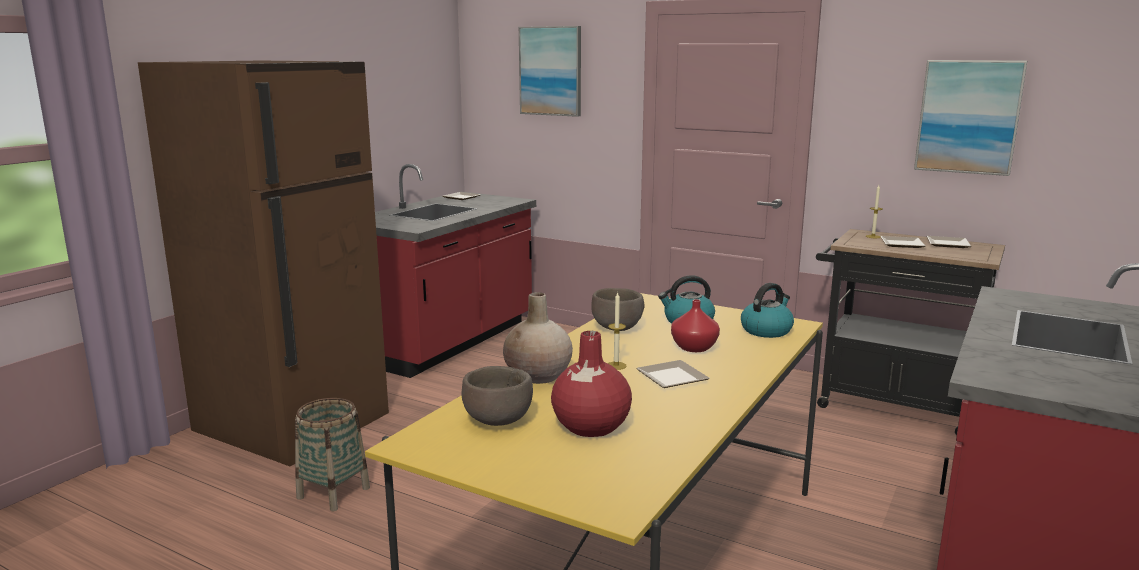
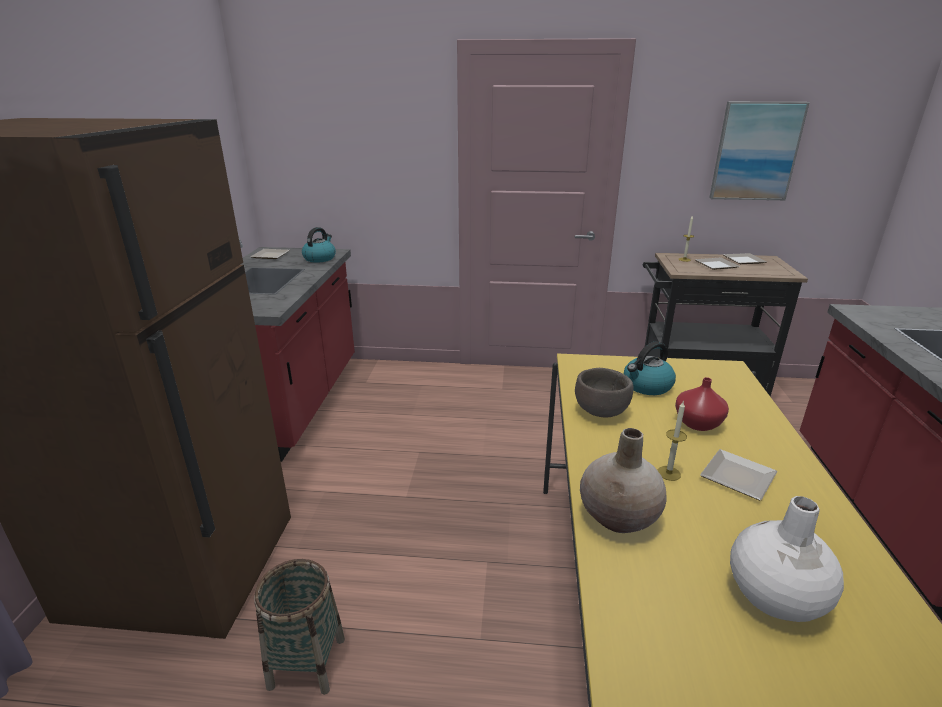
camera: 25 degrees left, 10 degrees up
brown bowl [462,366,533,426] -> none
picture [519,26,581,117] -> none
red vase [551,331,632,437] -> white vase [730,496,844,622]
kettle [741,283,794,338] -> kettle moved to [302,227,336,263]

